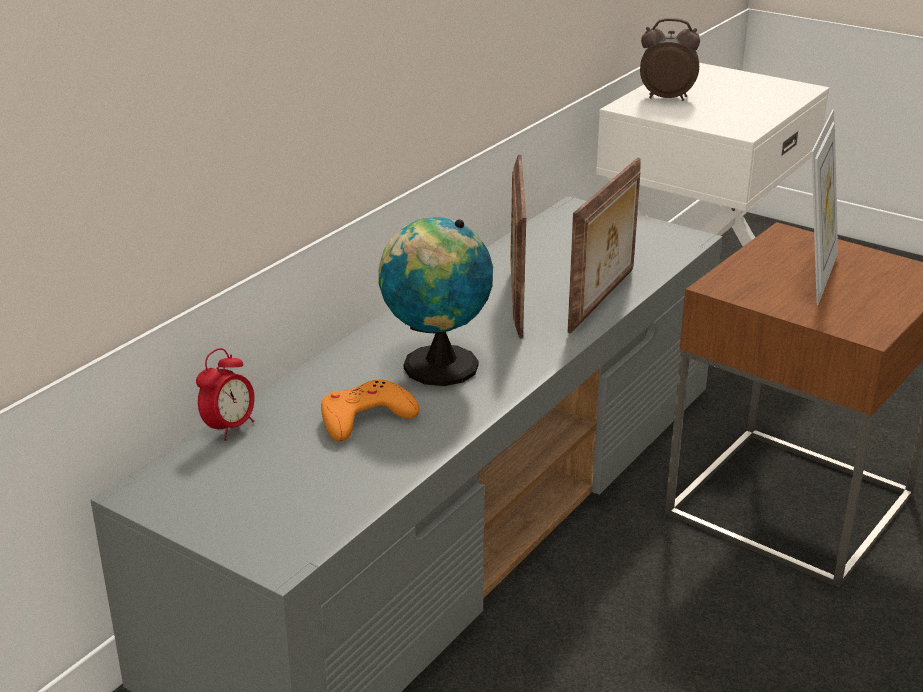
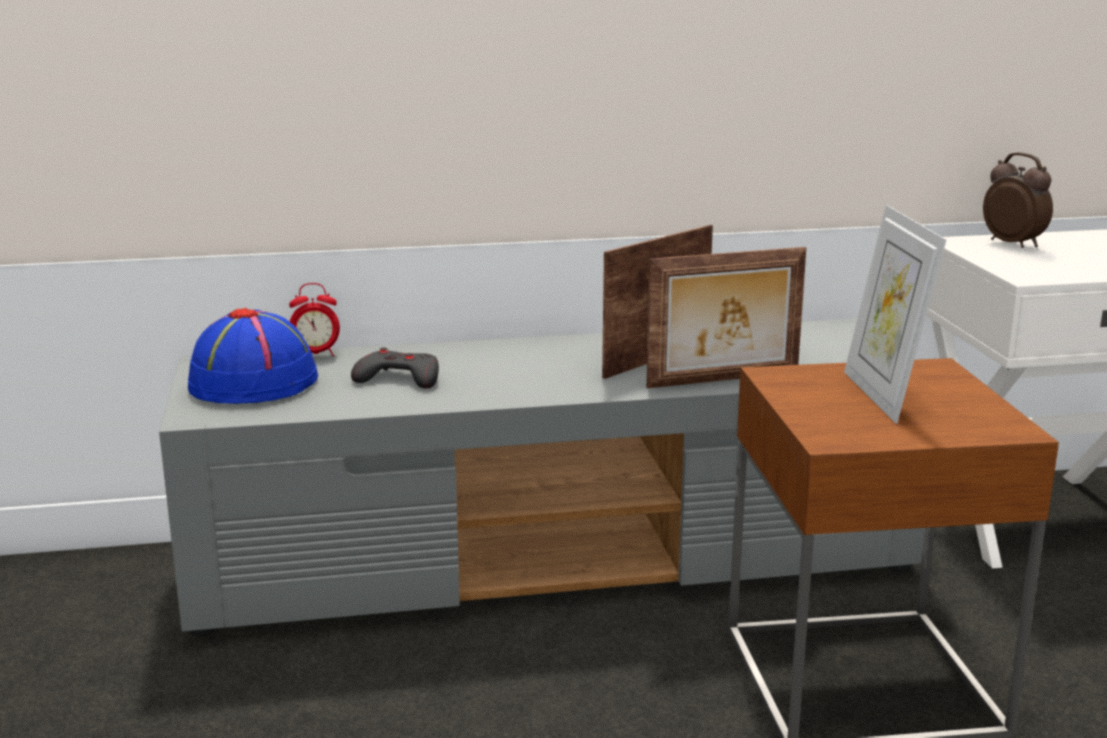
camera: 45 degrees right, 10 degrees down
orange game controller [321,379,419,442] -> grey game controller [351,347,439,388]
globe [378,217,493,386] -> none
picture frame [811,109,838,305] -> picture frame turned 105 degrees clockwise [844,205,947,424]
none -> blue hat [188,308,318,404]

